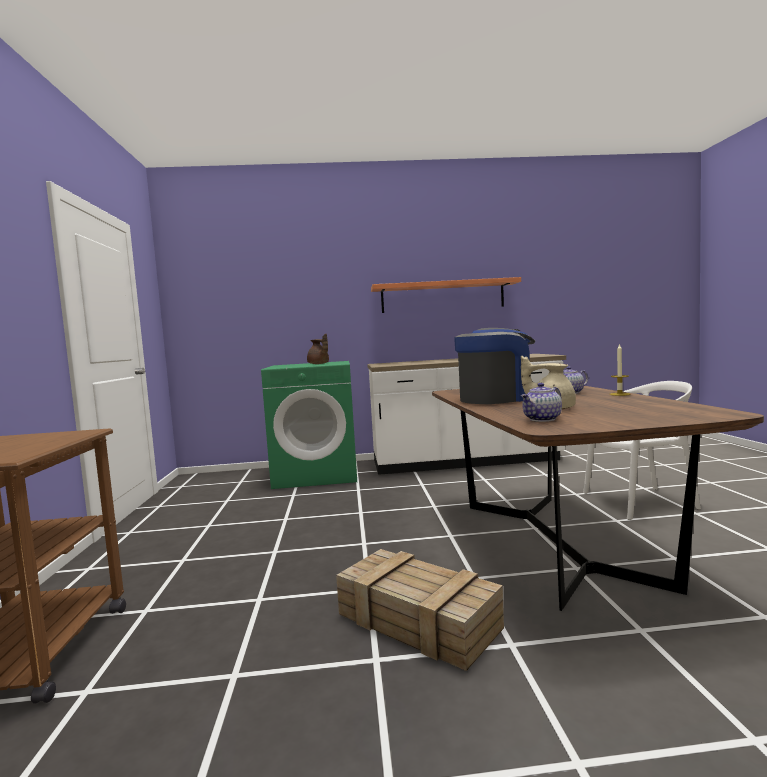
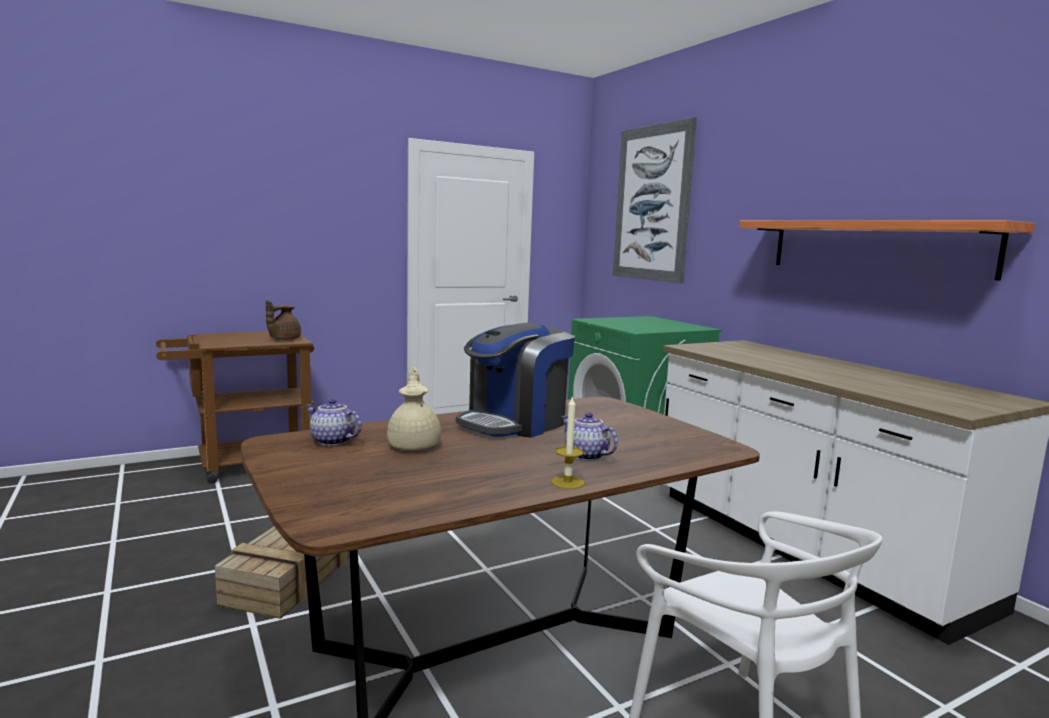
camera: 65 degrees right, 5 degrees up
brown teapot [307,334,329,364] -> brown teapot moved to [266,300,301,340]
coffee machine [454,328,535,404] -> coffee machine turned 90 degrees clockwise [456,323,575,438]
none -> picture [613,117,697,284]

